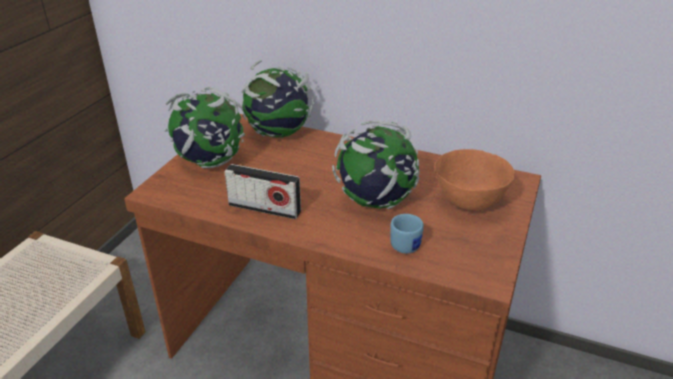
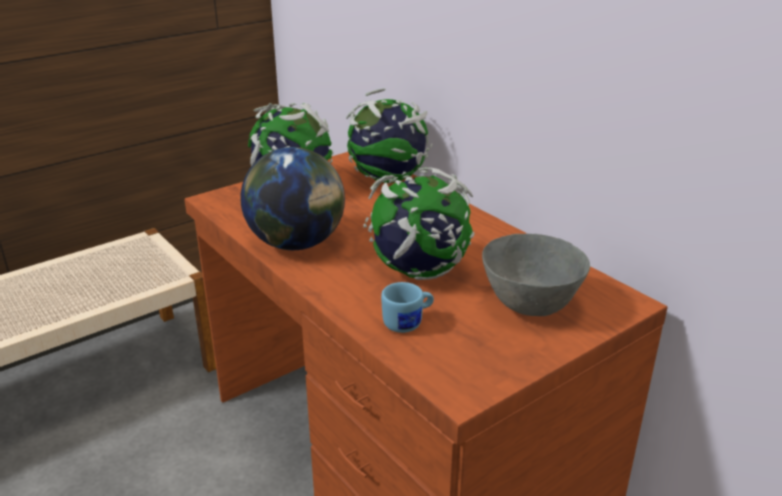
camera: 30 degrees right, 5 degrees down
radio [224,164,301,219] -> globe [240,147,345,250]
orange bowl [435,149,515,211] -> grey bowl [482,234,590,316]

